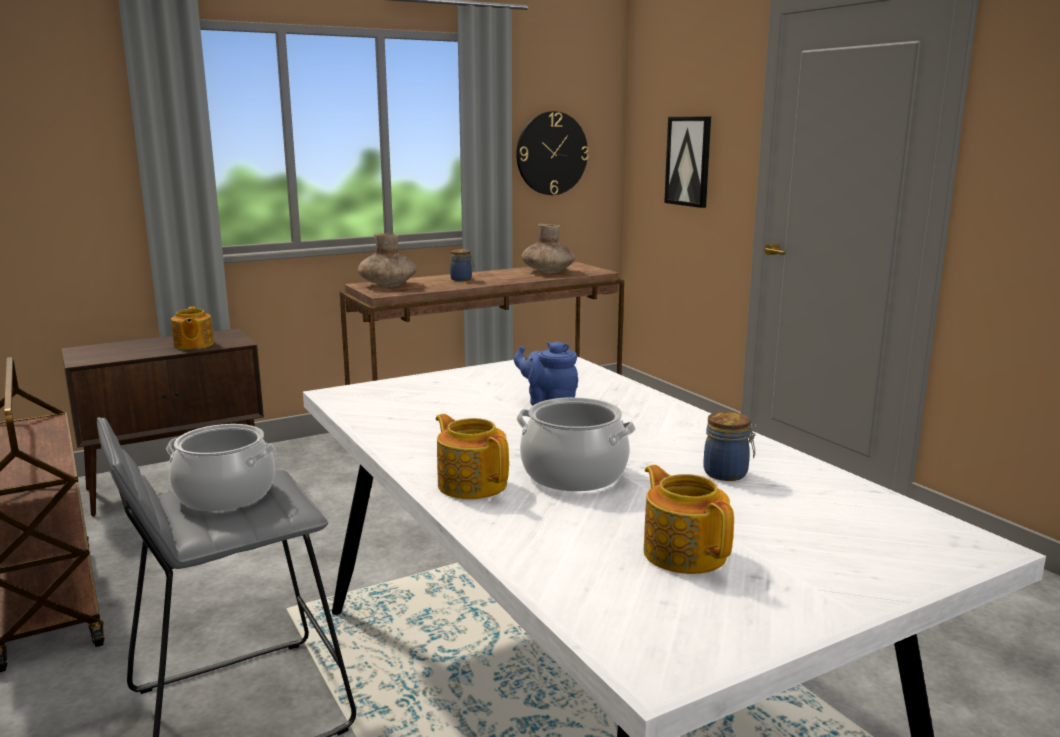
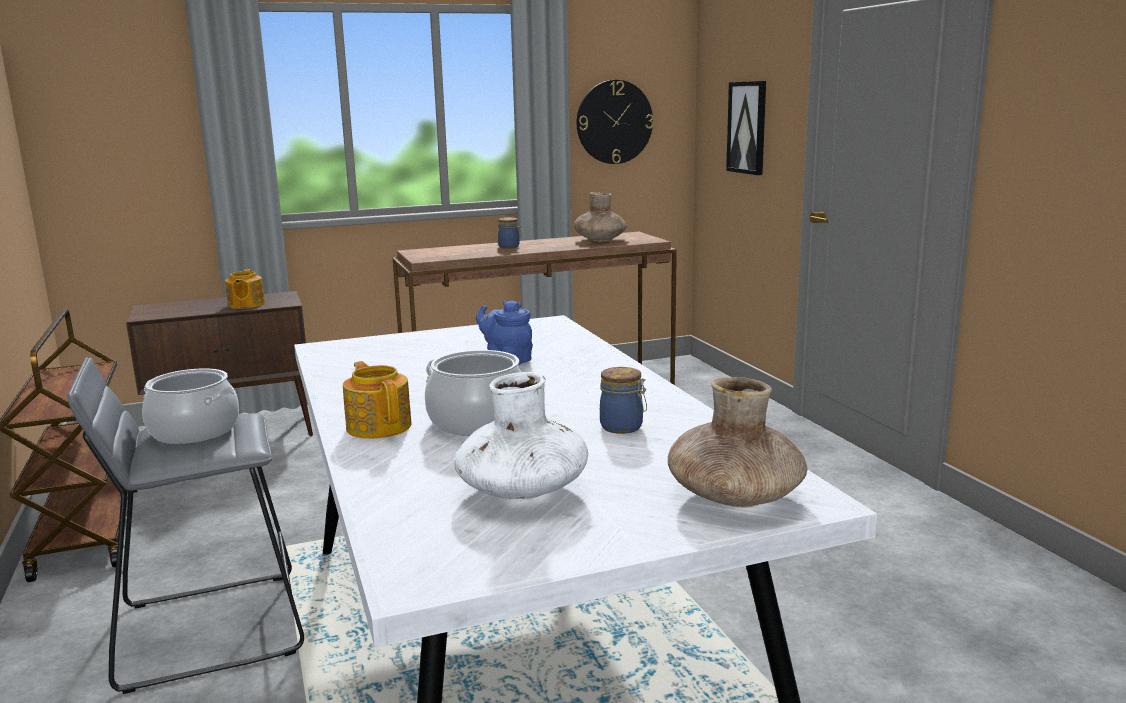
camera: 10 degrees right, 0 degrees up
brown vase [358,233,416,287] -> brown vase moved to [668,377,807,508]
teapot [643,465,734,574] -> white vase [454,372,588,500]

